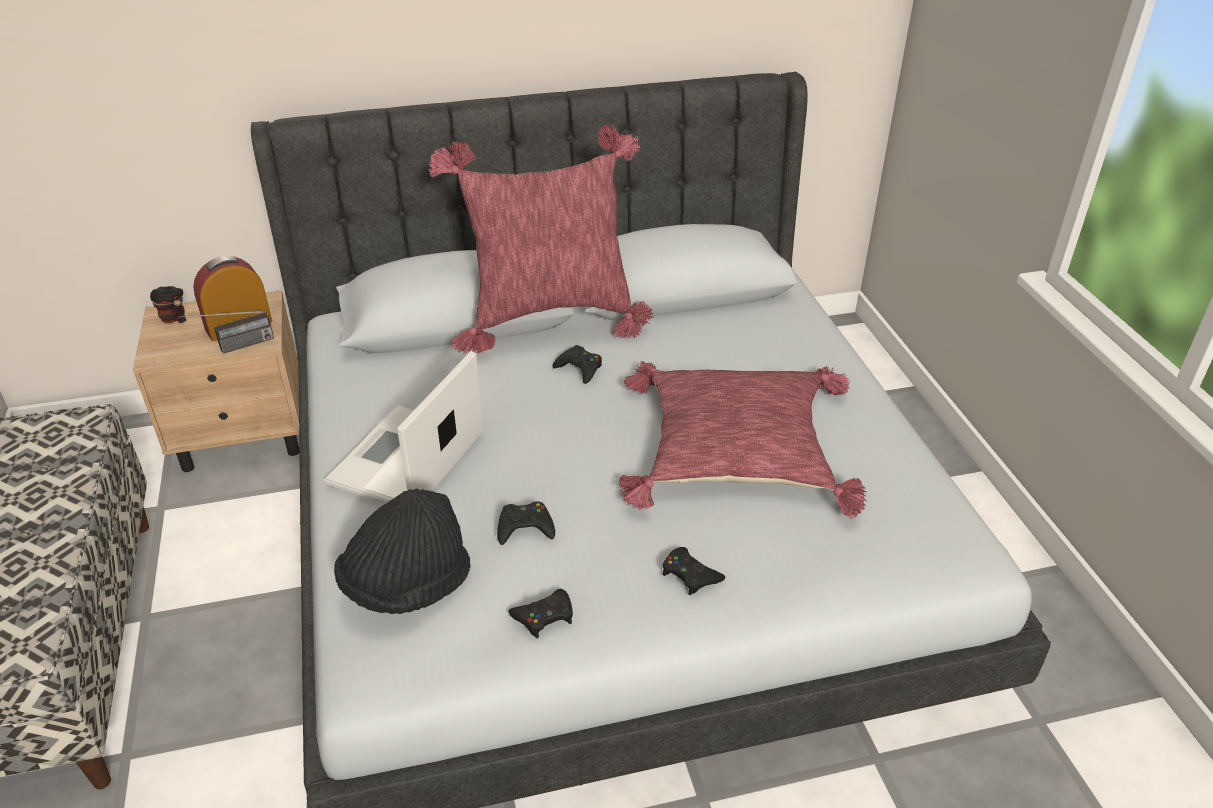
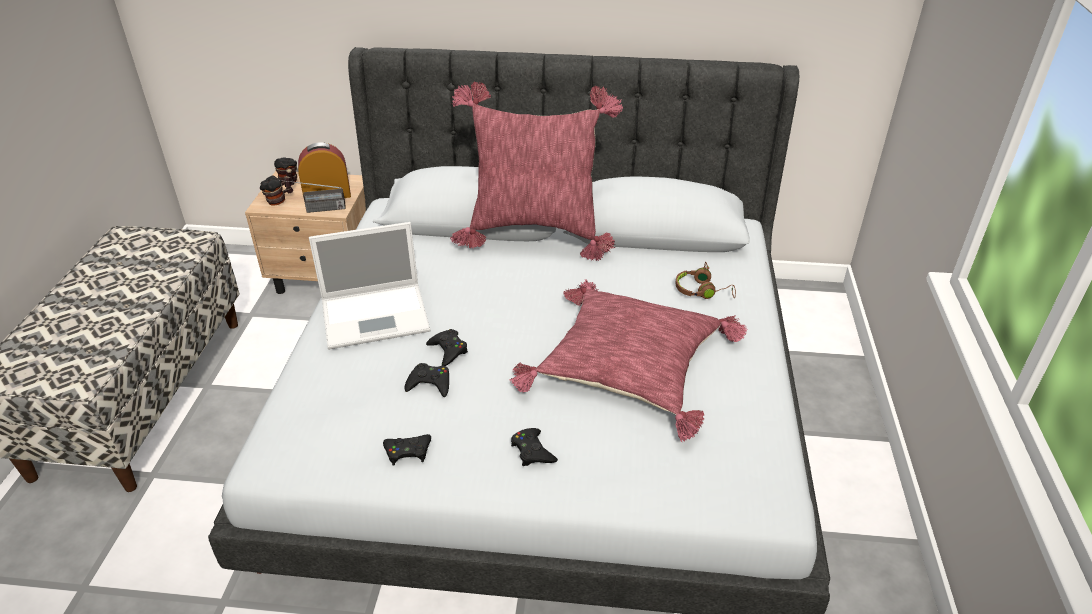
camera: 20 degrees right, 0 degrees up
laptop [324,351,484,504] -> laptop turned 150 degrees counterclockwise [309,222,430,350]
black hat [334,489,470,614] -> none
black game controller [552,345,602,384] -> black game controller moved to [426,329,468,366]
none -> mug [260,175,294,206]
none -> brown headphones [675,262,736,299]

